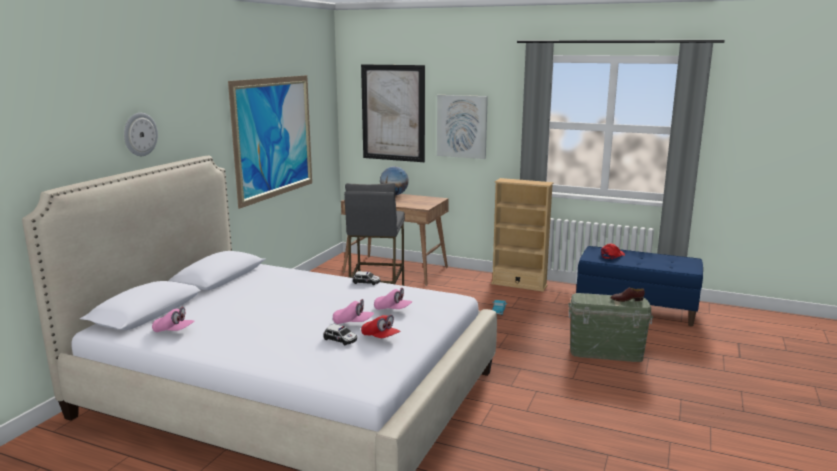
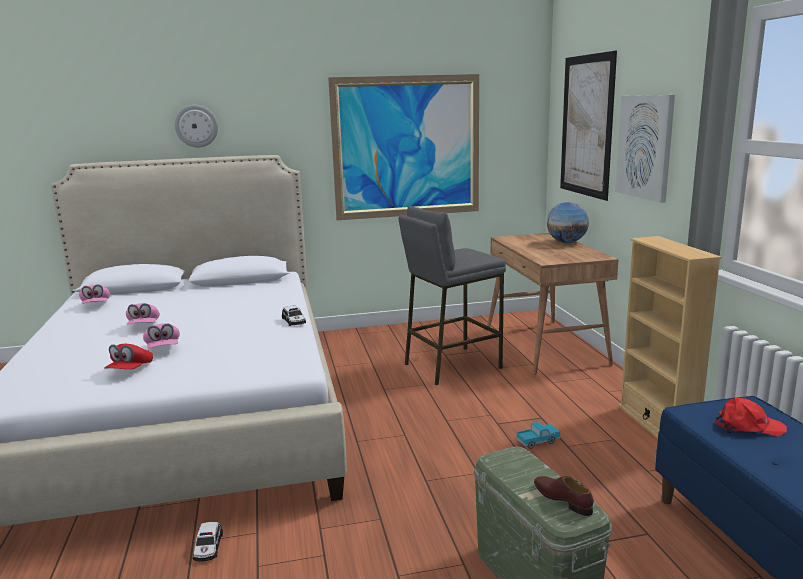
camera: 55 degrees right, 0 degrees up
toy car [323,324,357,345] -> toy car moved to [193,522,223,562]
pink cap [374,288,412,310] -> pink cap moved to [126,303,160,325]

